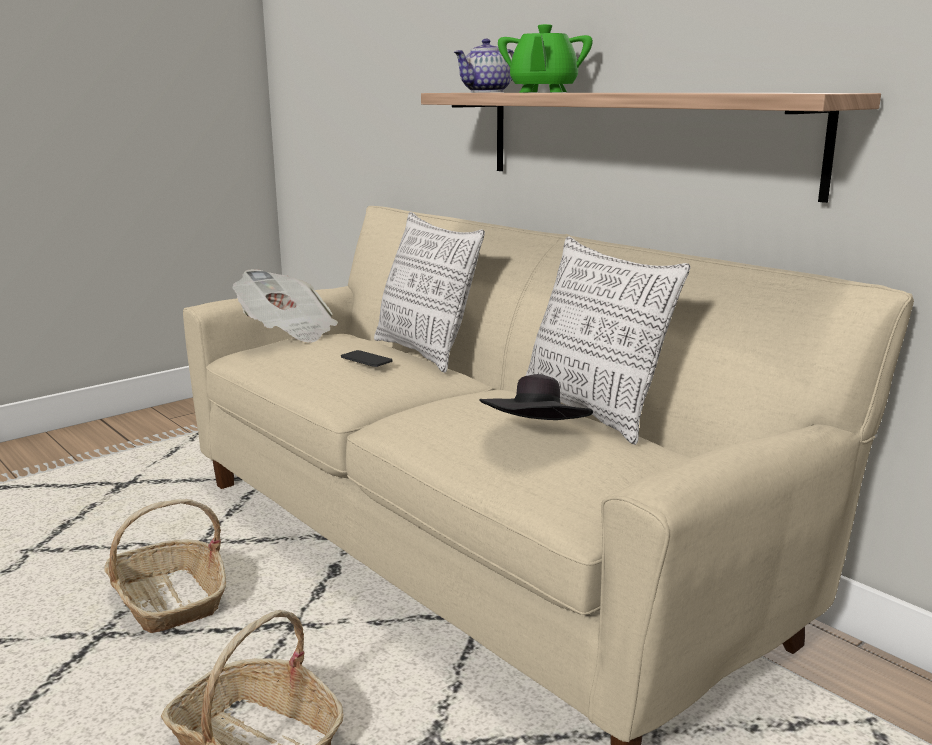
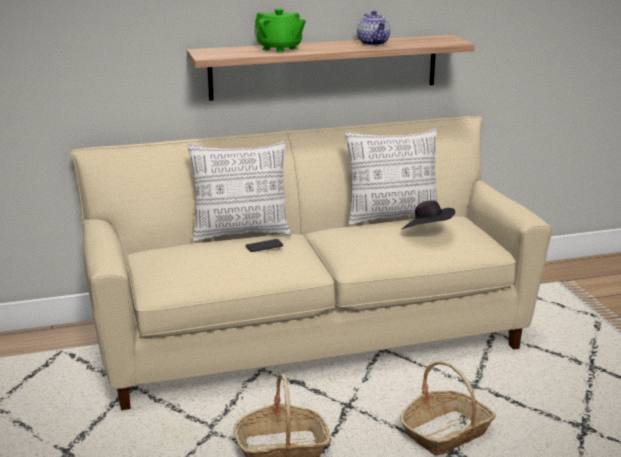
camera: 65 degrees left, 5 degrees up
newspaper [233,269,338,343] -> none
teapot [454,39,514,92] -> teapot moved to [357,11,390,46]

